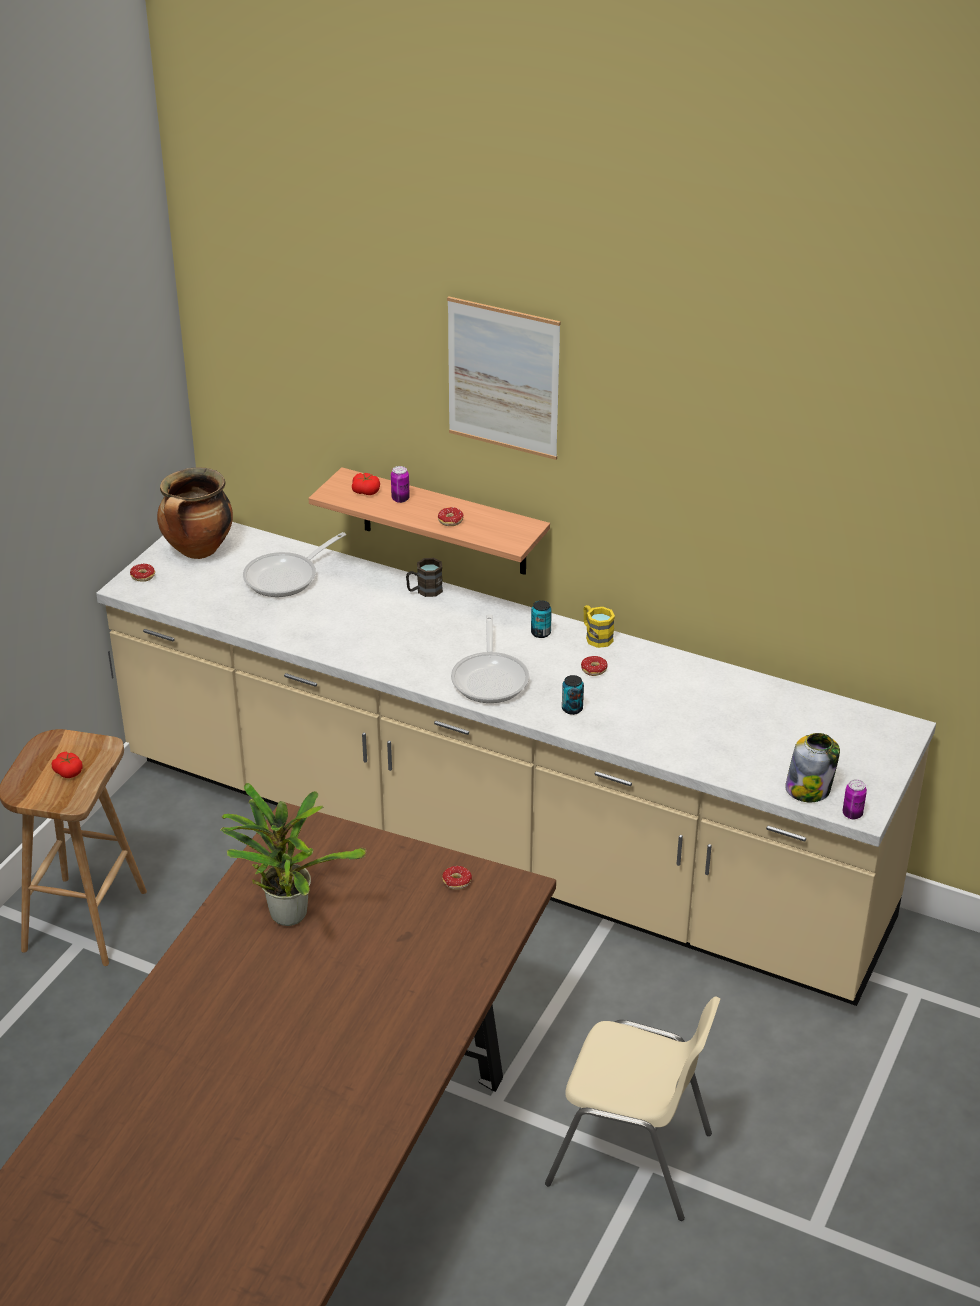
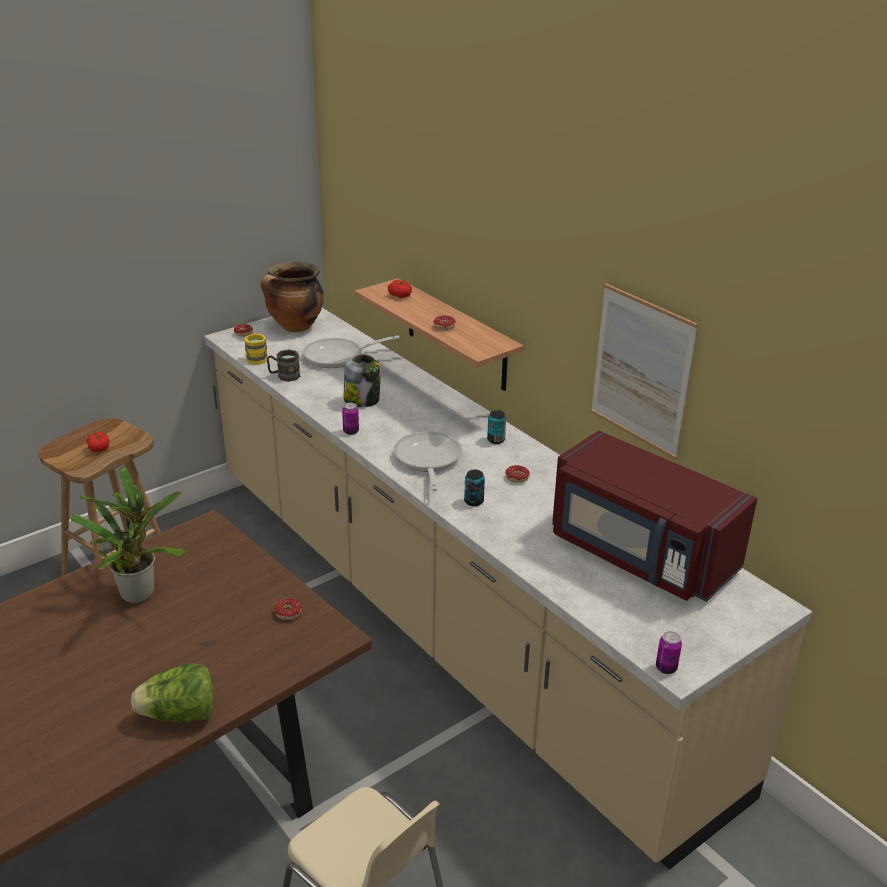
camera: 25 degrees right, 5 degrees down
can [391,466,410,503] -> can moved to [342,403,359,435]
brown mug [406,558,443,597] -> brown mug moved to [267,350,300,382]
picture [447,296,561,460] -> picture moved to [591,283,698,460]
frying pan [451,614,529,703] -> frying pan turned 150 degrees clockwise [394,431,462,491]
yellow mug [583,605,615,648] -> yellow mug moved to [244,332,268,365]
jar [785,733,840,802] -> jar moved to [344,355,381,407]
none -> lettuce [131,663,214,723]
none -> red microwave [552,430,757,602]

